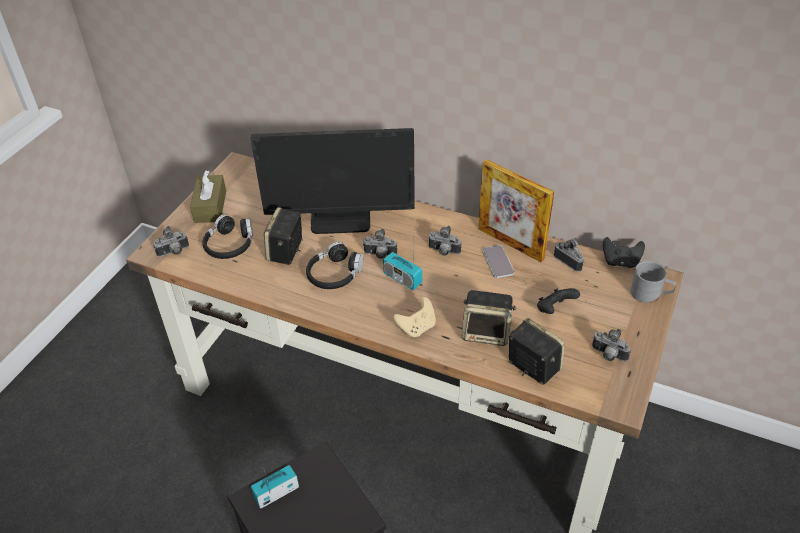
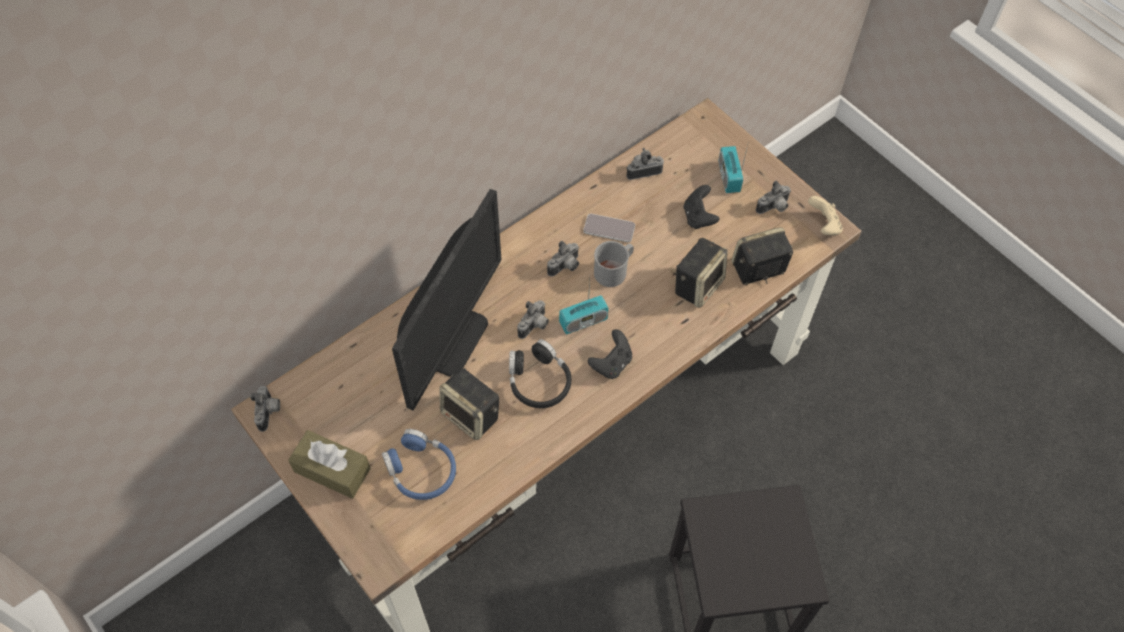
camera: 65 degrees left, 15 degrees up
camera [153,226,189,257] -> camera moved to [250,386,280,432]
black headphones [202,214,253,259] -> blue headphones [382,429,456,500]
radio [251,465,299,508] -> radio moved to [719,145,748,193]
beige game controller [393,297,436,338] -> beige game controller moved to [808,196,843,235]
picture frame [478,159,554,262] -> none
black game controller [603,237,645,268] -> black game controller moved to [588,329,632,379]
grey mug [630,261,676,303] -> grey mug moved to [594,241,634,287]

